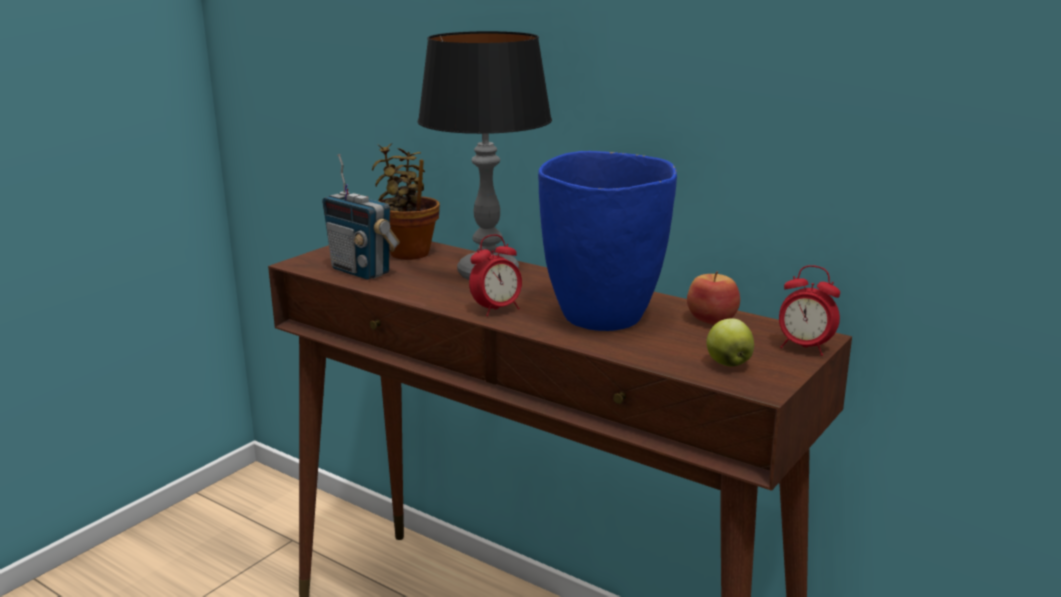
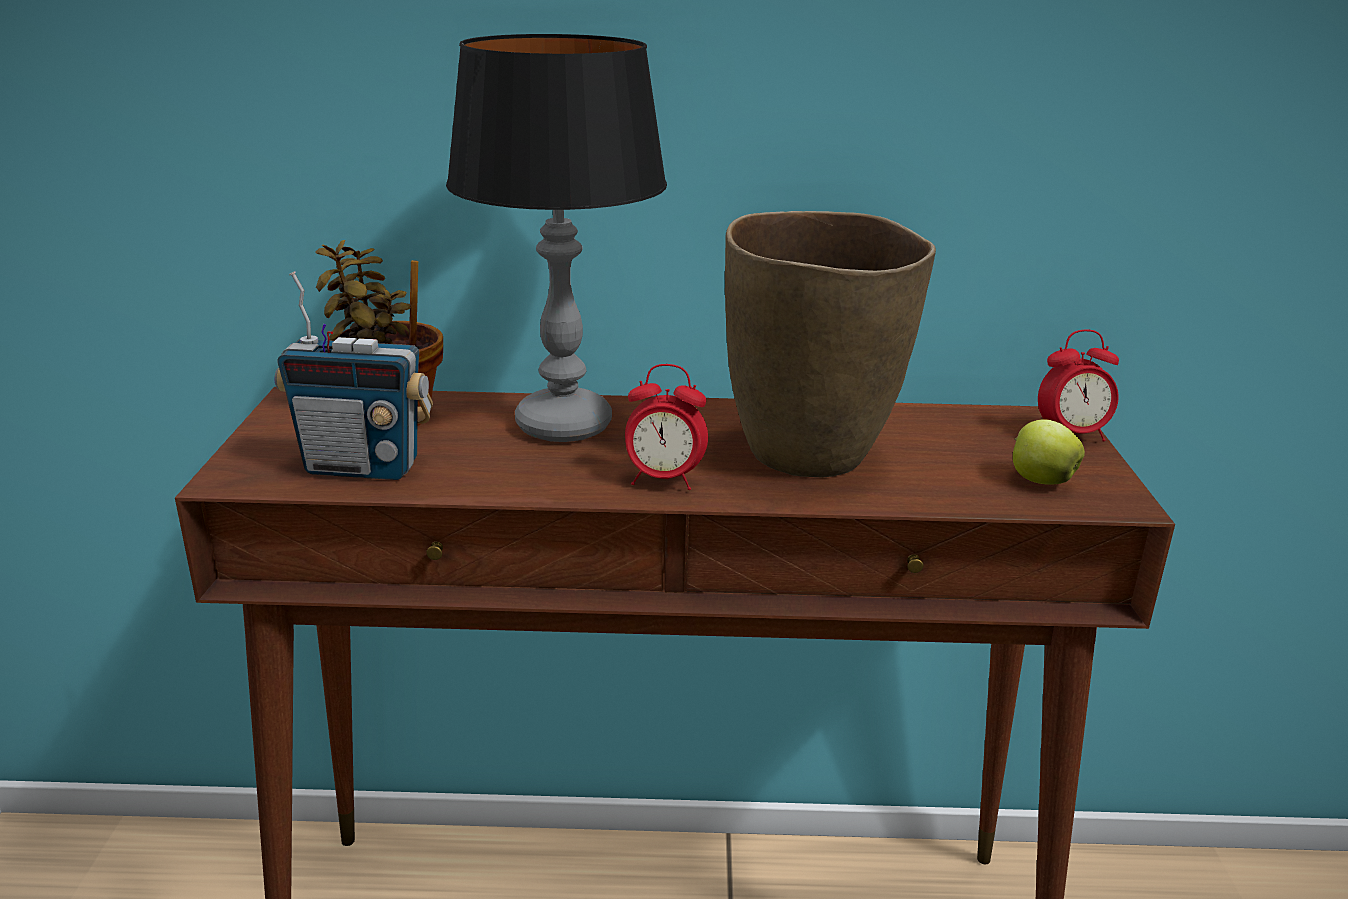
camera: 35 degrees left, 5 degrees up
alarm clock [469,234,522,316] -> alarm clock turned 75 degrees clockwise [625,364,708,490]
blue vase [538,151,677,331] -> brown vase [725,211,936,478]
apple [687,272,740,325] -> none

